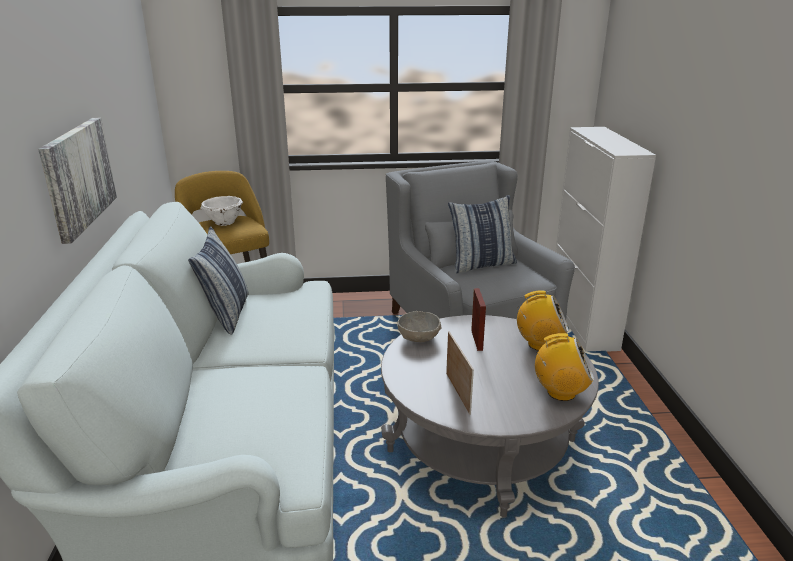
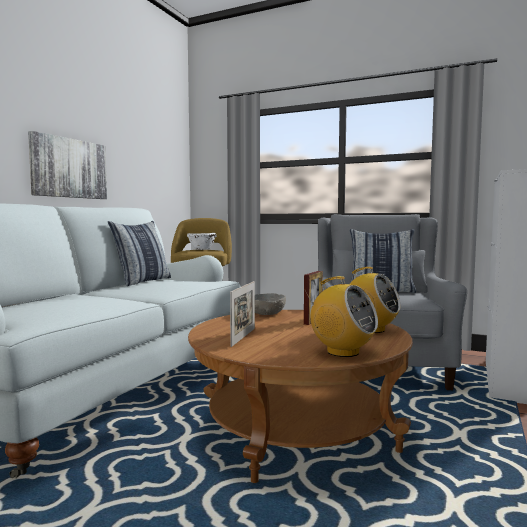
camera: 30 degrees right, 20 degrees down
grey coffee table [381,315,599,518] -> brown coffee table [188,310,413,483]

